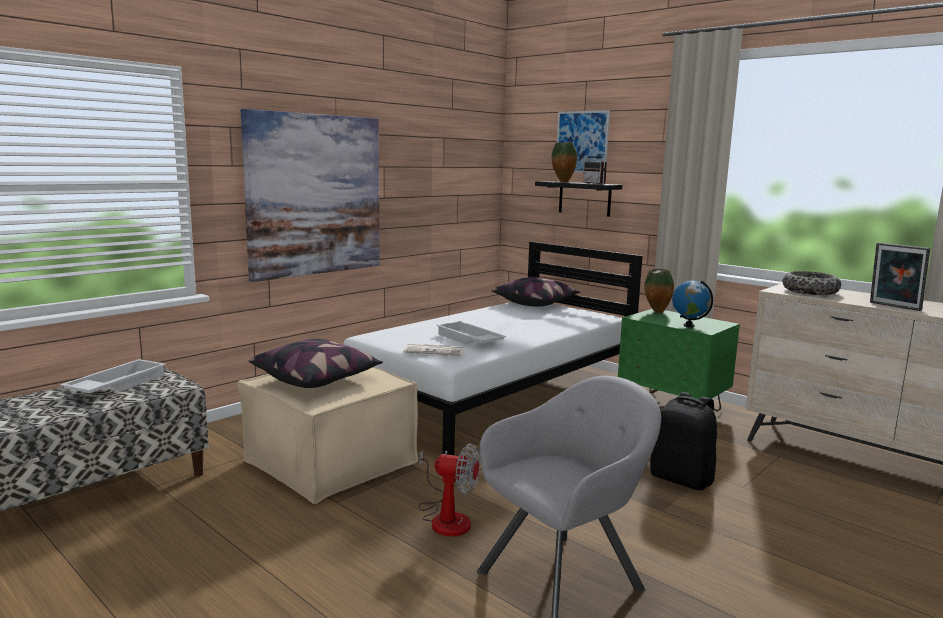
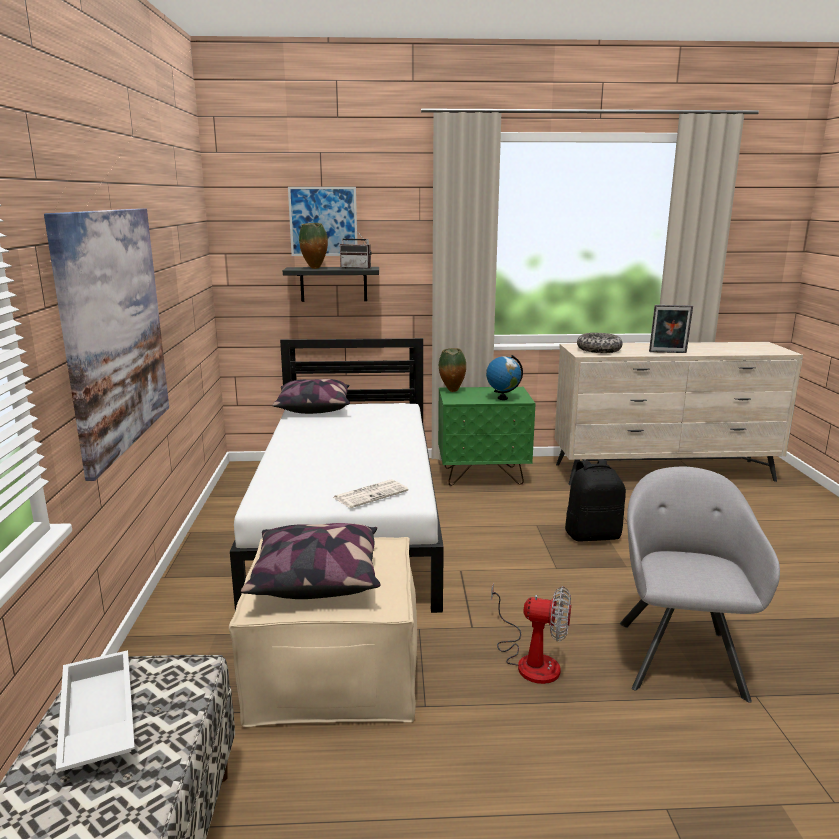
camera: 45 degrees left, 5 degrees up
fan [418,443,481,537] -> fan turned 45 degrees clockwise [491,583,571,684]
white tray [436,321,506,344] -> none

